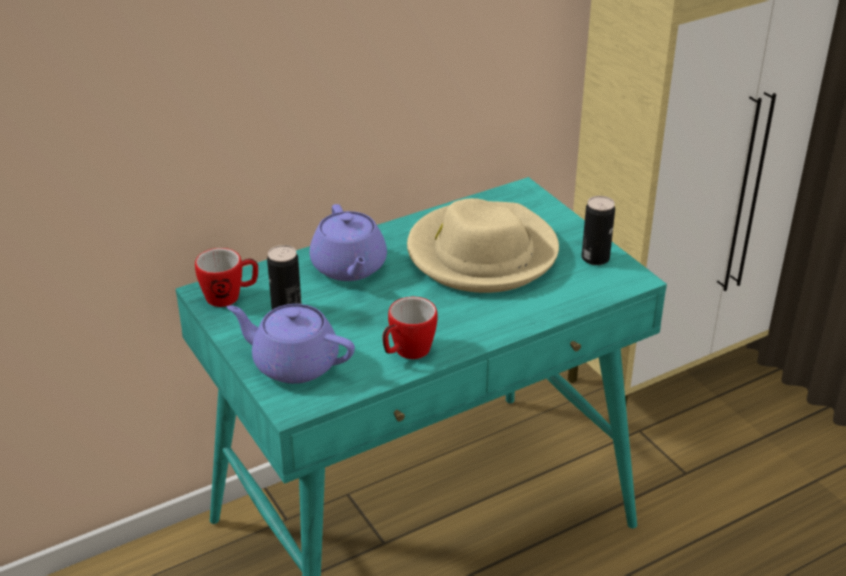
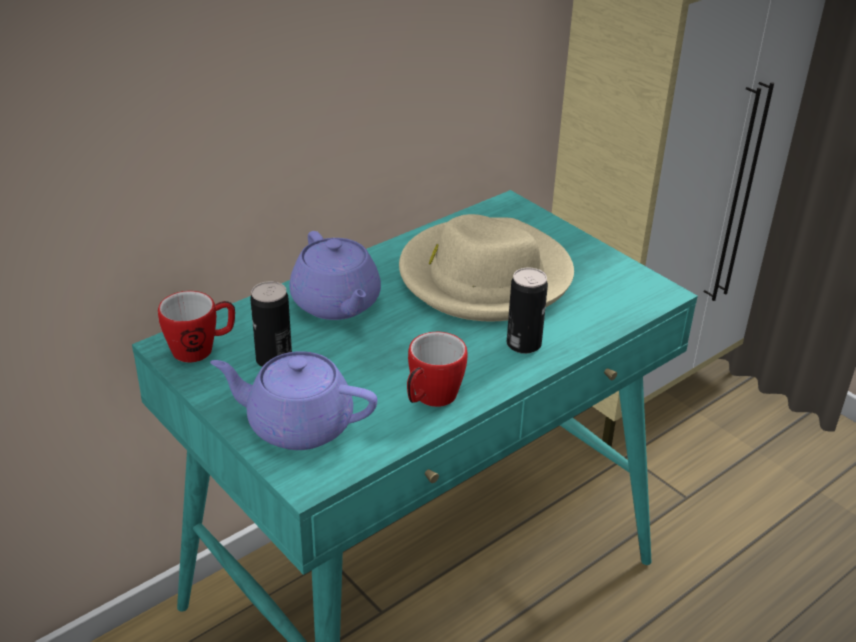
camera: 10 degrees left, 0 degrees up
can [581,196,615,265] -> can moved to [507,268,548,354]

